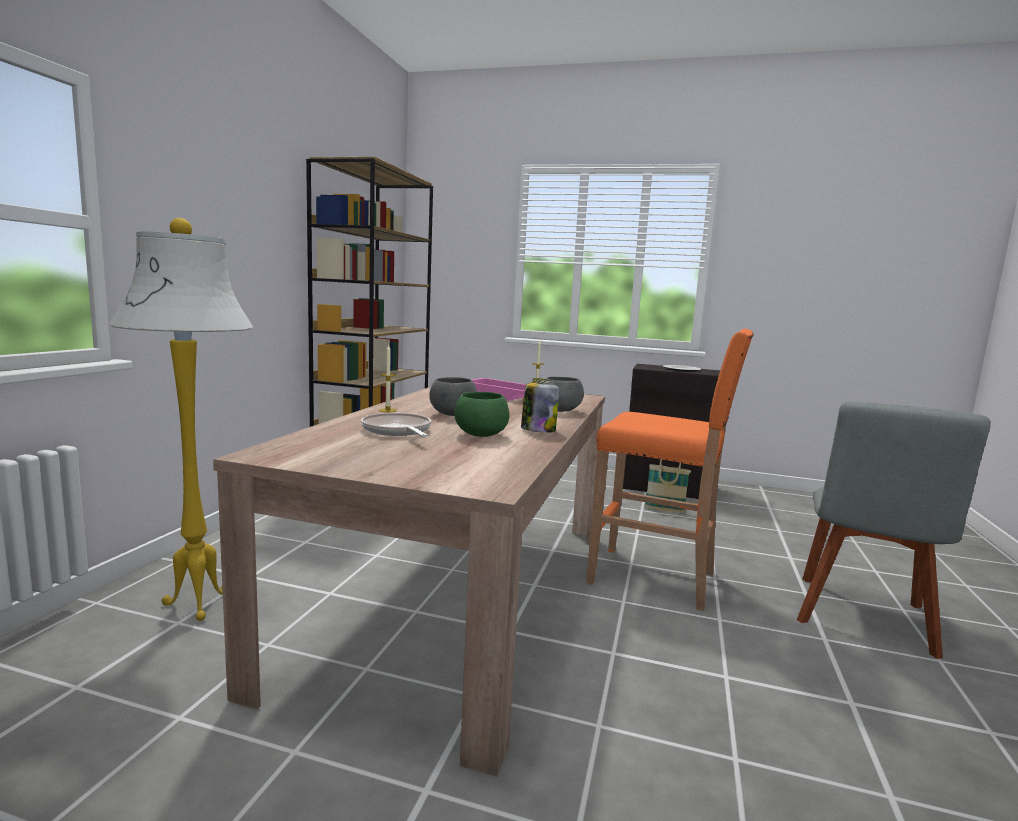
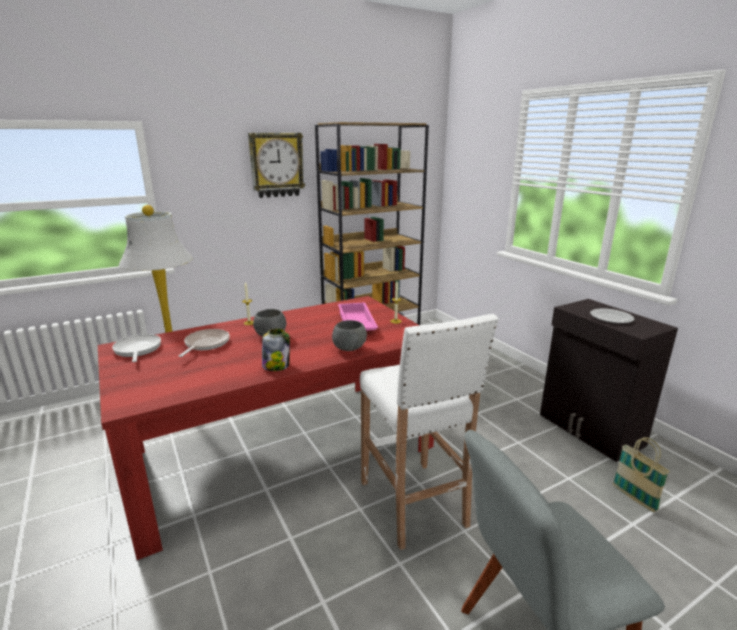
camera: 45 degrees right, 10 degrees up
beige dining table [213,387,605,776] -> red dining table [98,296,434,560]
green bowl [455,392,510,437] -> none
orange stool [586,329,754,611] -> white stool [360,314,499,550]
basket [644,459,691,513] -> basket moved to [612,437,670,512]
none -> frying pan [112,334,161,362]
none -> wall clock [248,133,305,198]

